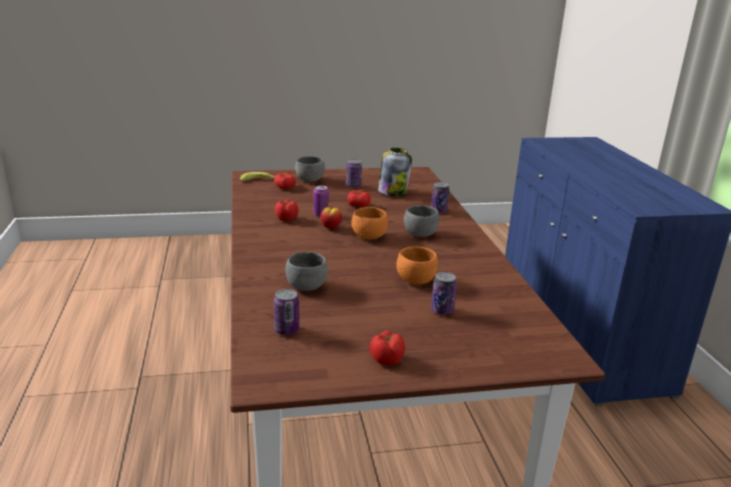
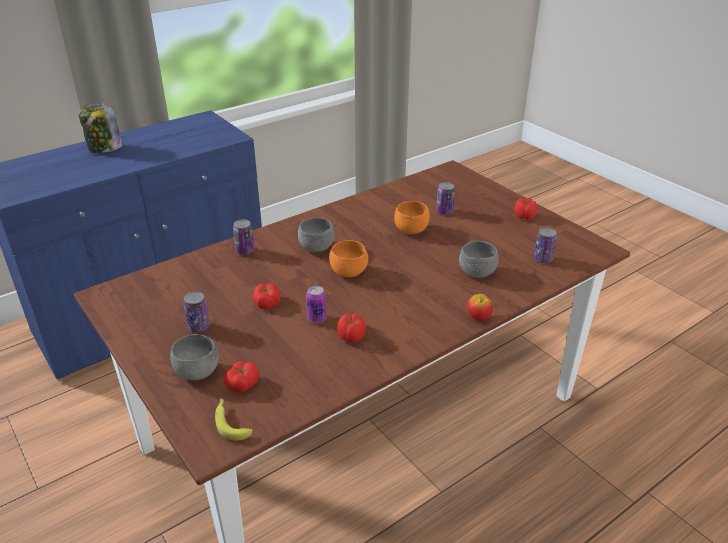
camera: 115 degrees left, 10 degrees up
apple [320,202,342,229] -> apple moved to [467,294,493,321]
jar [378,148,412,196] -> jar moved to [79,103,123,153]

